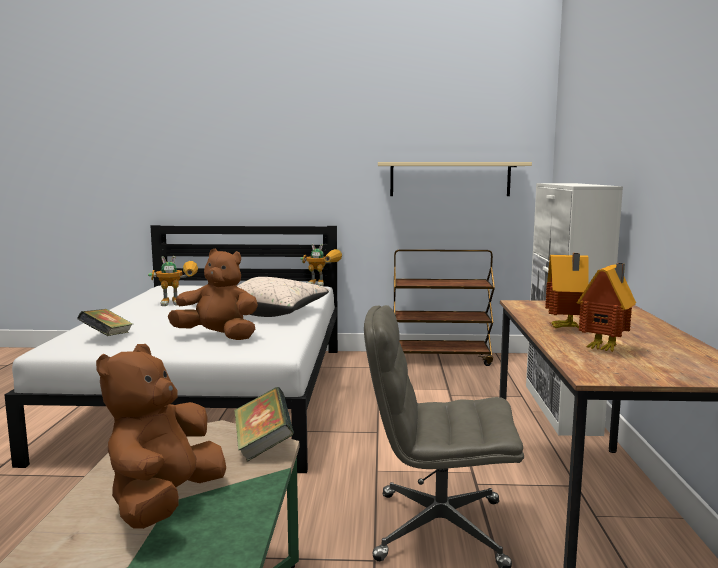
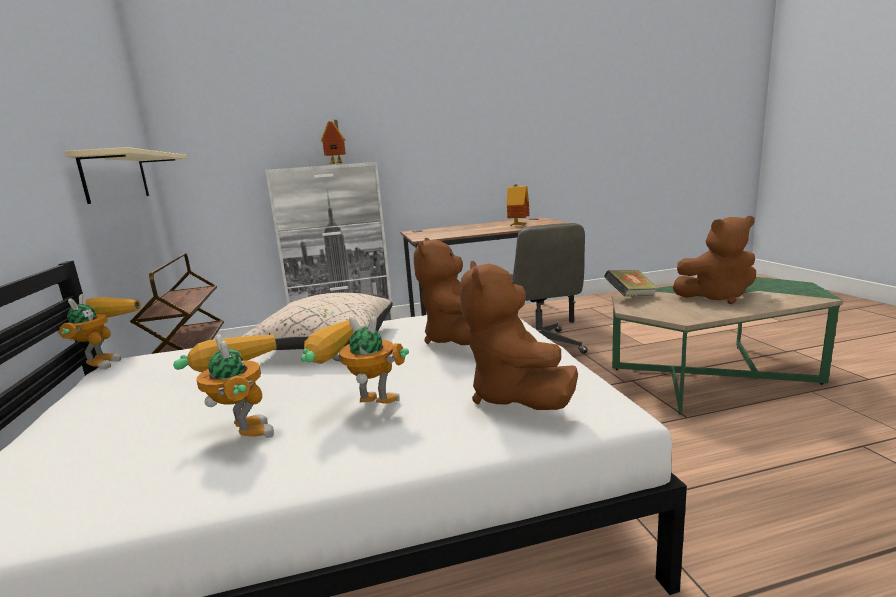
camera: 105 degrees left, 5 degrees up
book [77,309,133,336] -> brown plush toy [460,261,578,410]
toy house [545,253,588,329] -> toy house moved to [321,120,346,164]
none -> toy robot [301,316,409,404]

